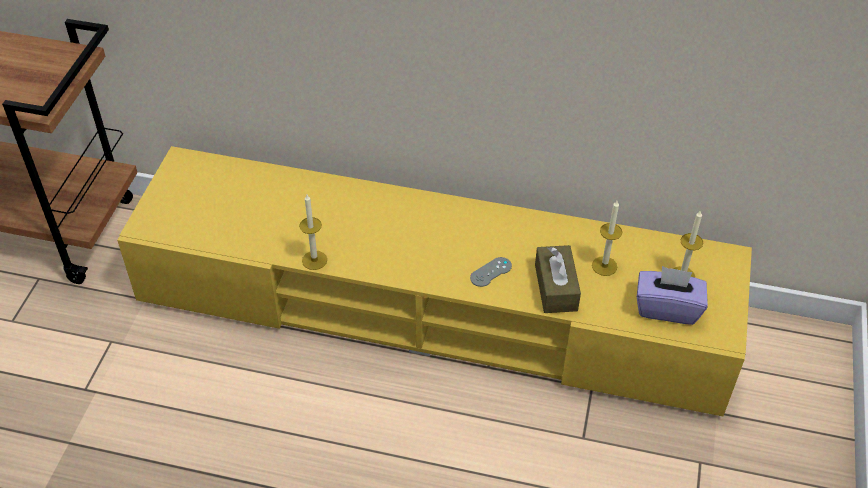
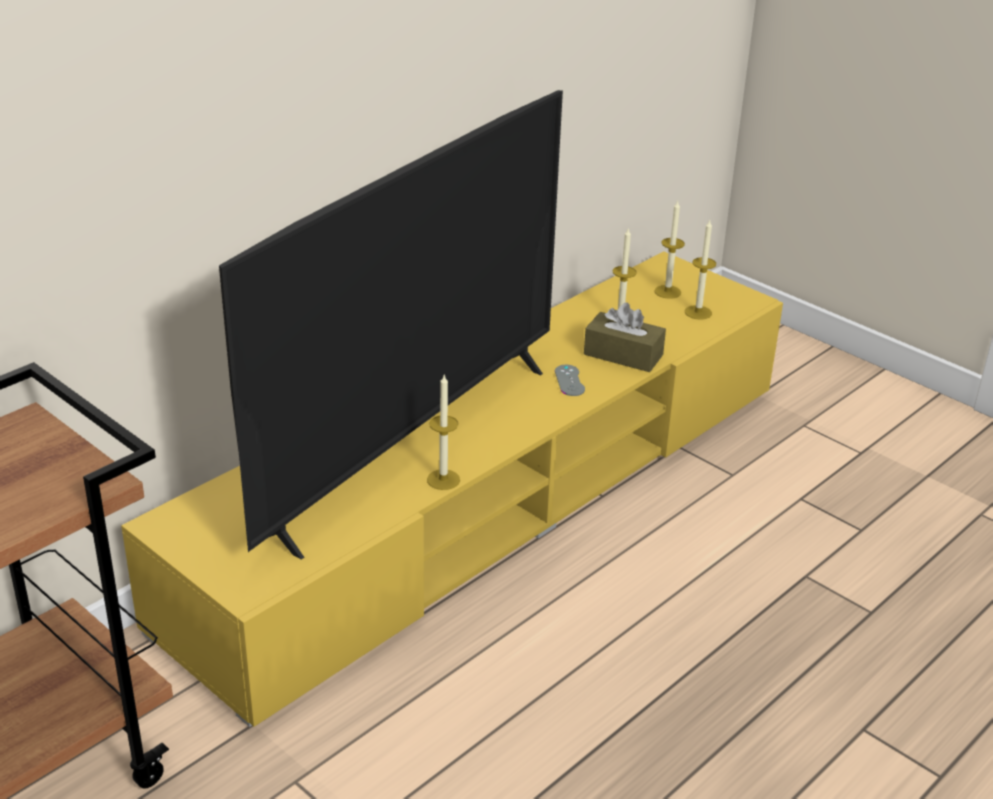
camera: 60 degrees left, 15 degrees down
purple tissue box [637,266,708,325] -> candle [685,220,716,320]
none -> television [219,90,563,560]

